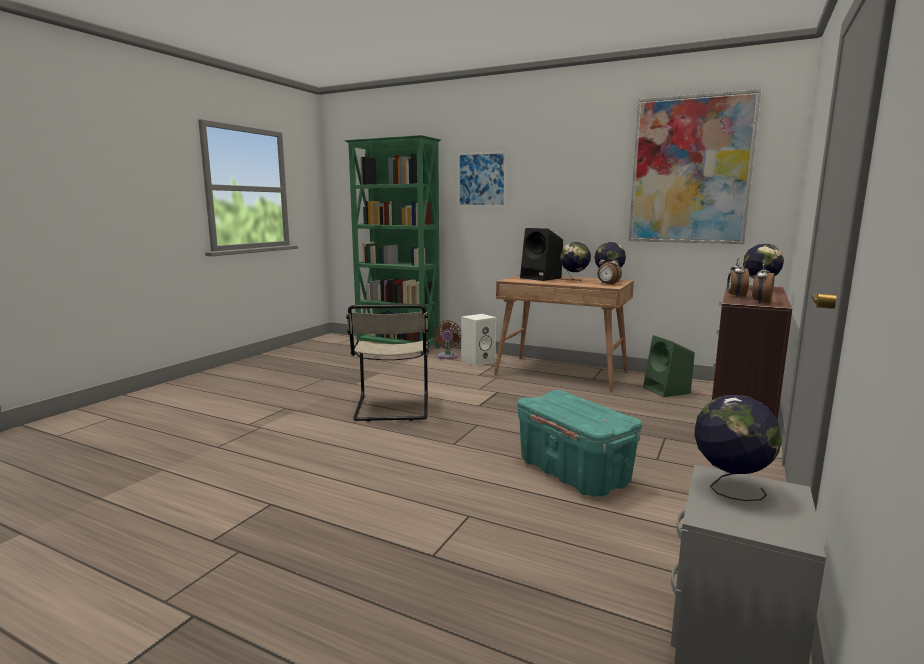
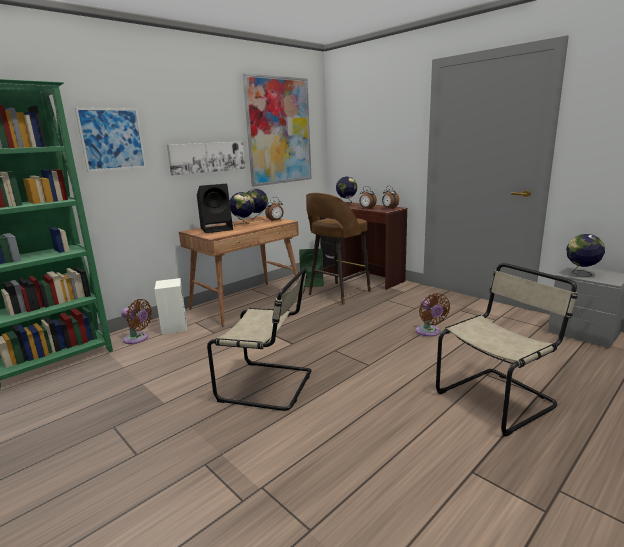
camera: 70 degrees left, 5 degrees up
turquoise storage box [517,390,642,497] -> brown fan [416,293,450,337]
none -> picture [167,142,245,176]
none -> brown stool [306,193,371,305]
none -> beige chair [436,263,577,436]

